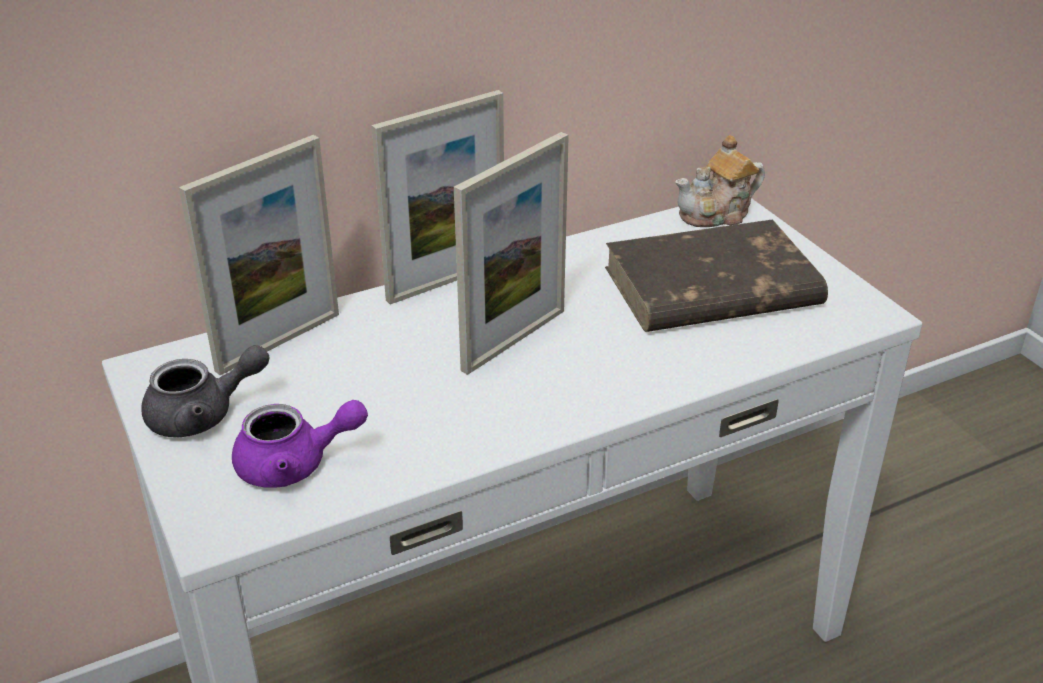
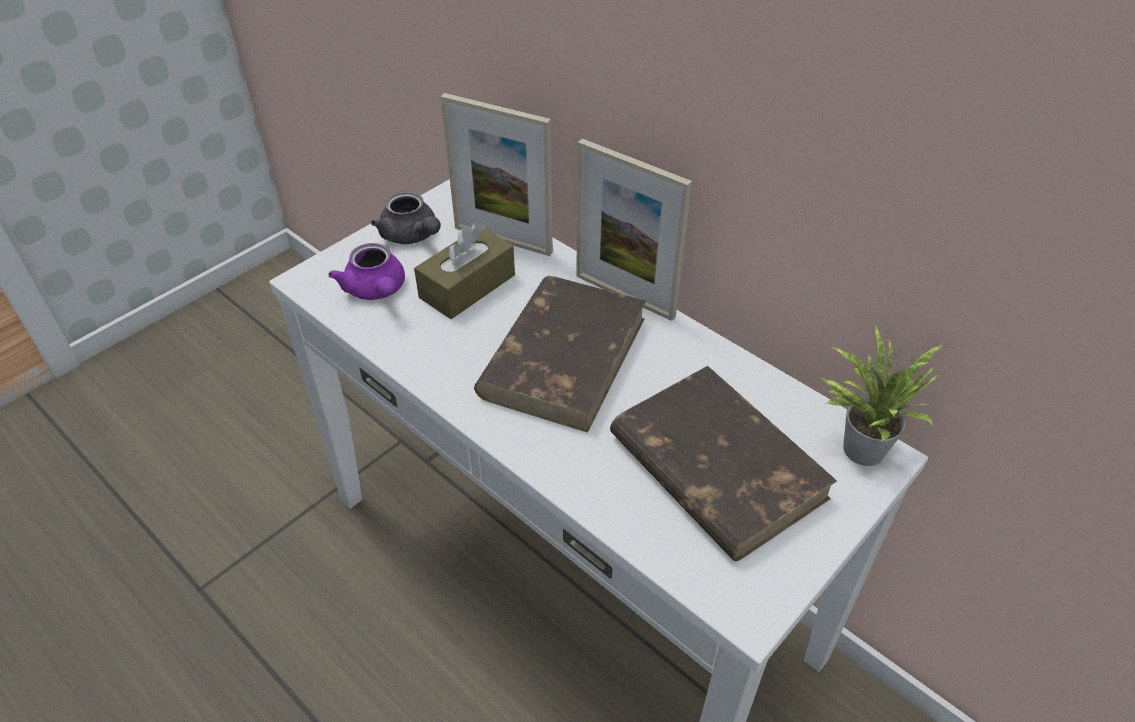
camera: 70 degrees right, 10 degrees up
picture frame [454,132,569,375] -> brown book [474,276,646,433]
teapot [675,135,765,227] -> potted plant [821,325,943,466]
none -> brown tissue box [414,223,515,319]

